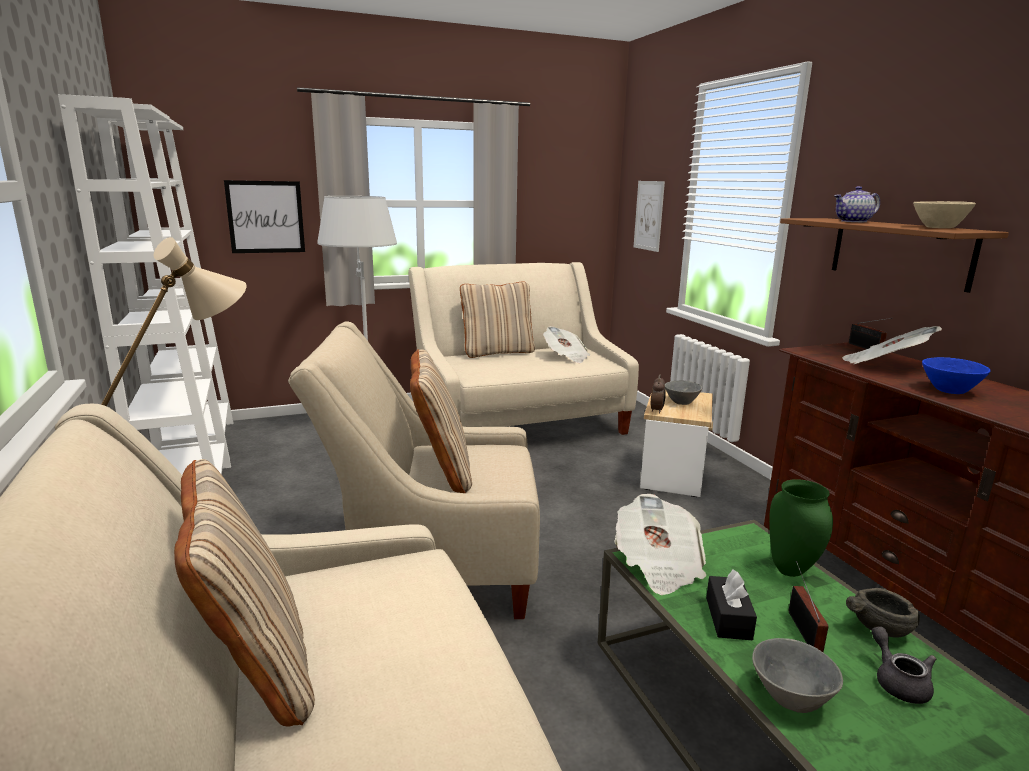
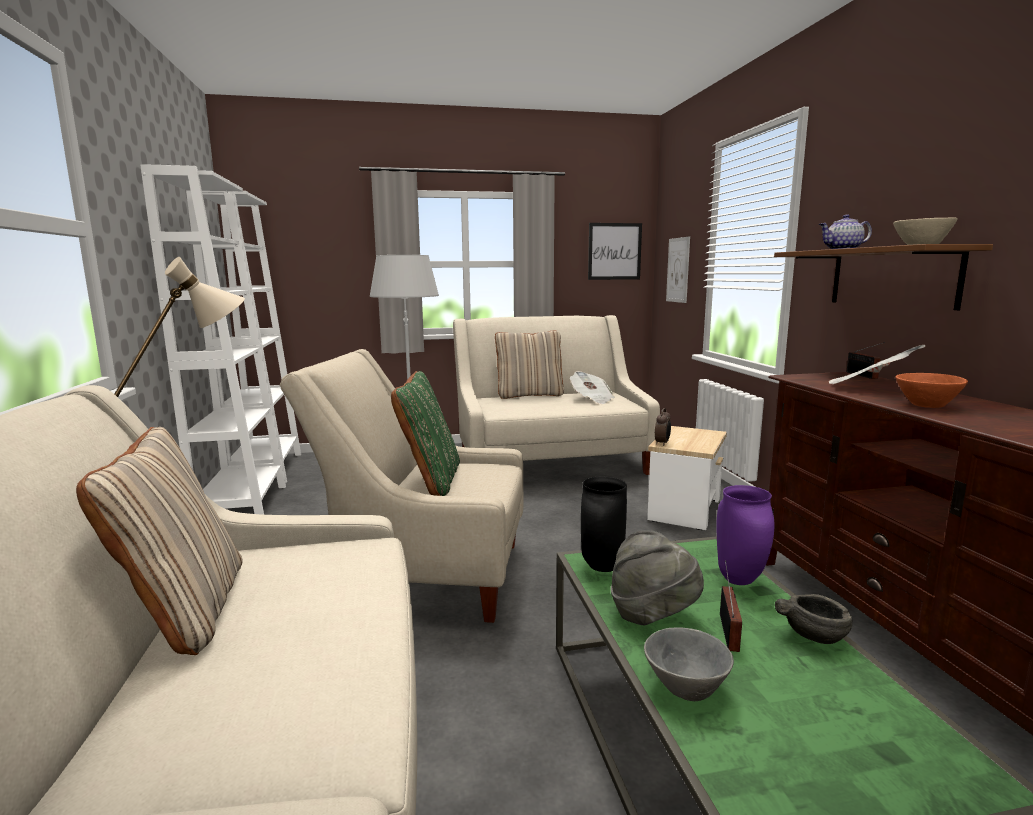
camera: 10 degrees right, 5 degrees down
picture [224,180,305,253] -> picture moved to [588,223,642,280]
beige pillow [410,349,472,493] -> green pillow [391,371,460,496]
newspaper [615,494,706,595] -> black vase [581,477,627,572]
grey bowl [665,381,702,405] -> none
black tissue box [706,569,757,640] -> grey hat [611,530,704,625]
green vase [769,479,833,577] -> purple vase [717,485,774,585]
grey teapot [872,626,936,704] -> none
blue bowl [922,357,991,394] -> orange bowl [895,373,968,408]

